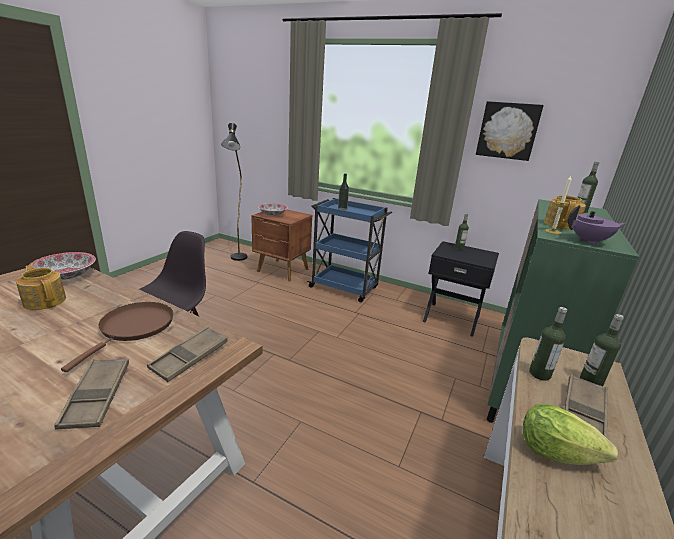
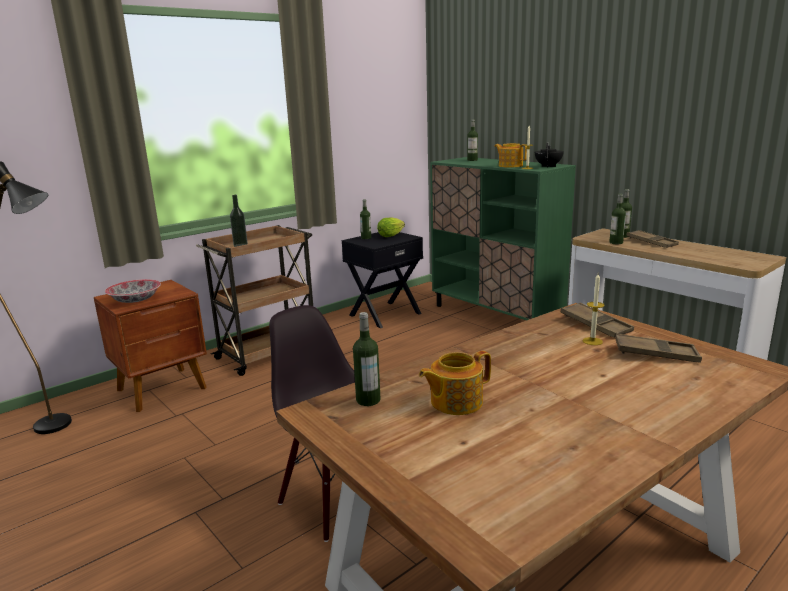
camera: 65 degrees left, 5 degrees down
bowl [30,252,96,280] -> bottle [353,312,381,406]
brown frying pan [61,302,173,372] -> none
blue cart [307,198,392,302] -> brown cart [196,225,313,376]
picture [476,101,544,161] -> none
lettuce [523,403,618,465] -> lettuce moved to [377,217,405,237]
purple teapot [568,205,626,245] -> black teapot [535,143,564,168]
none -> candle [583,273,604,345]

